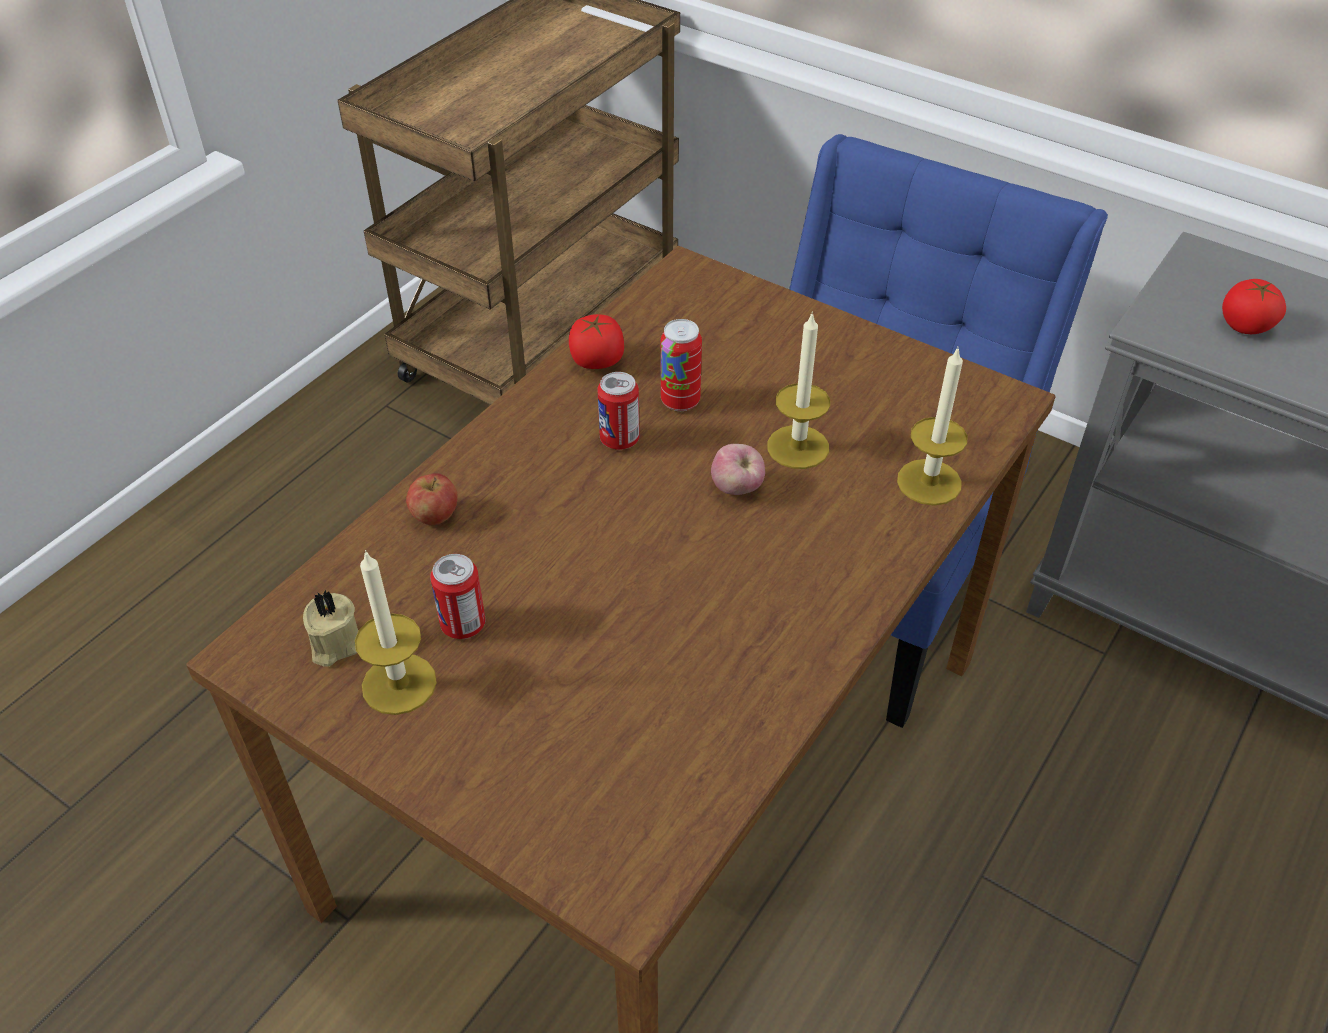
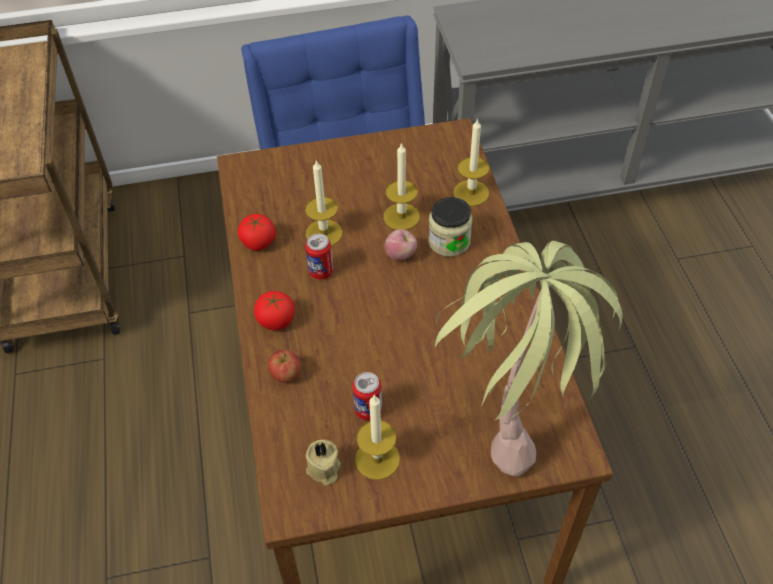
camera: 45 degrees left, 5 degrees up
can [661,319,702,411] -> candle [305,159,343,246]
tomato [1222,279,1286,334] -> tomato moved to [254,291,295,330]
none -> jar [428,197,472,257]
none -> potted plant [435,241,622,477]

